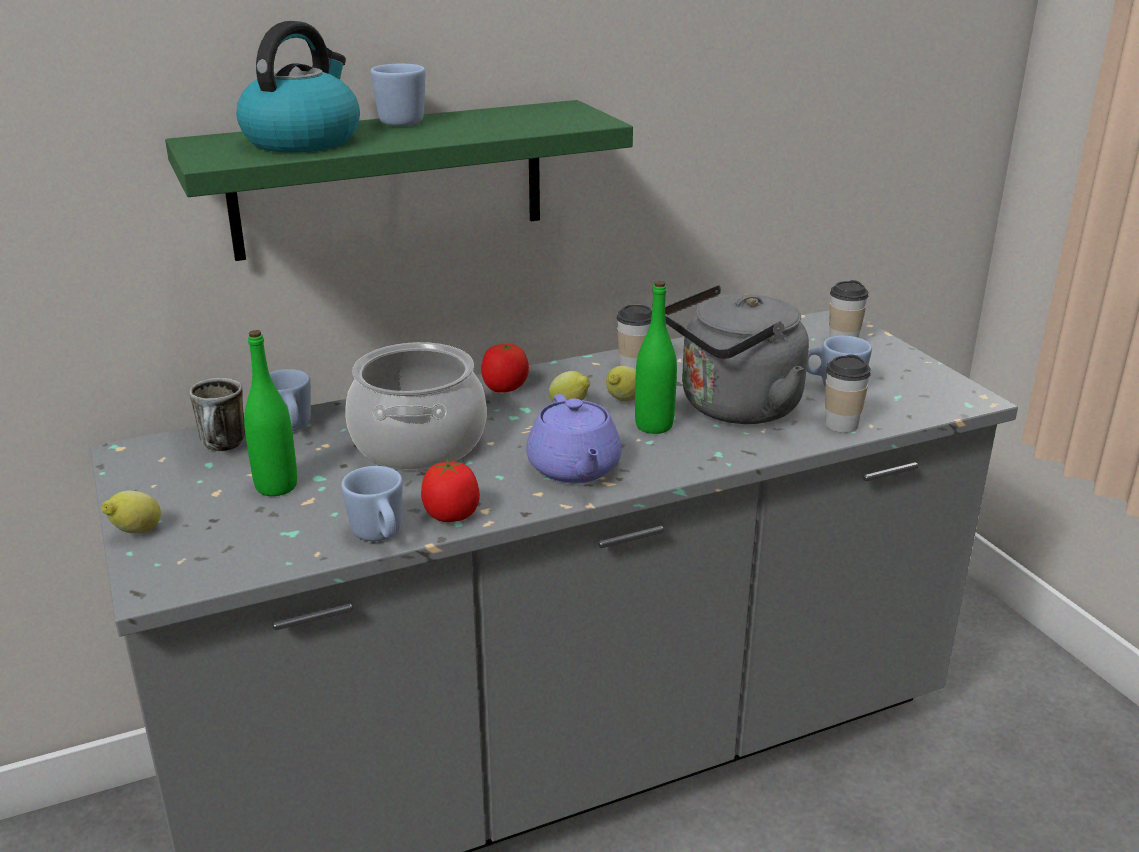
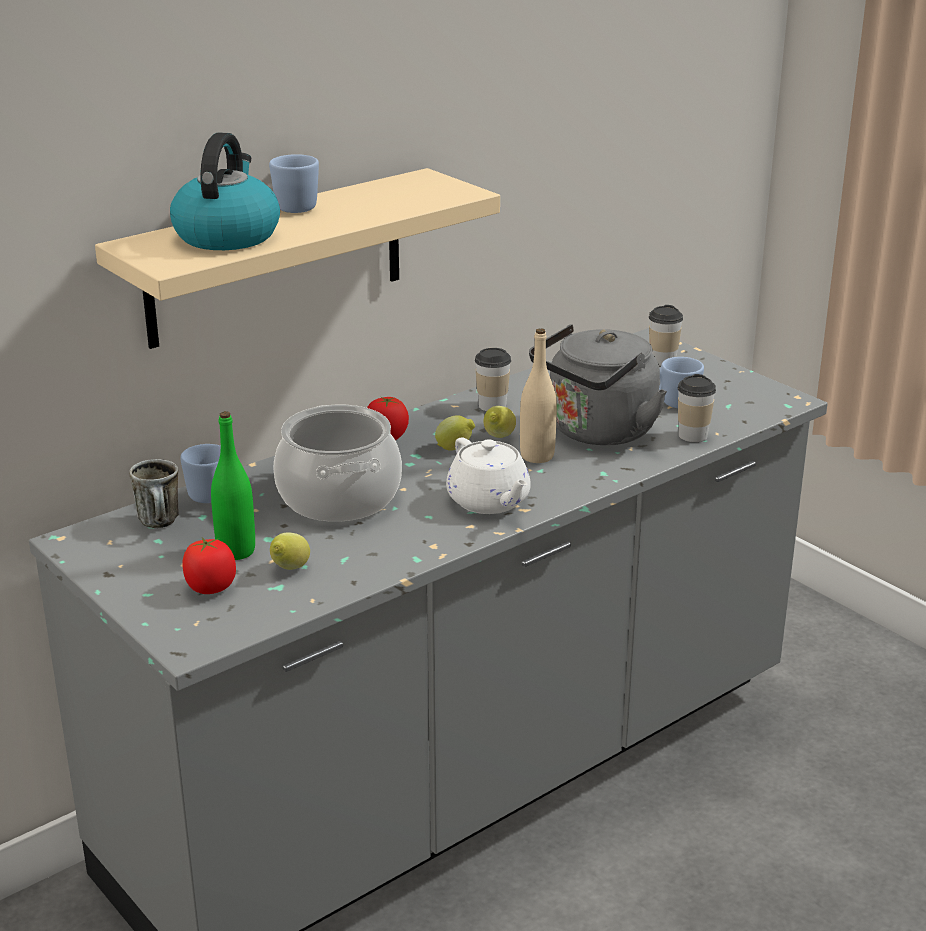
camera: 15 degrees left, 0 degrees up
lemon [101,490,161,534] -> lemon moved to [270,532,310,570]
green shelf [165,100,633,261] -> beige shelf [95,168,500,349]
blue mug [341,466,403,541] -> none
tomato [421,458,480,522] -> tomato moved to [183,537,236,594]
purple teapot [526,394,622,483] -> white teapot [446,438,531,514]
green bottle [635,281,677,434] -> beige bottle [520,328,557,463]

